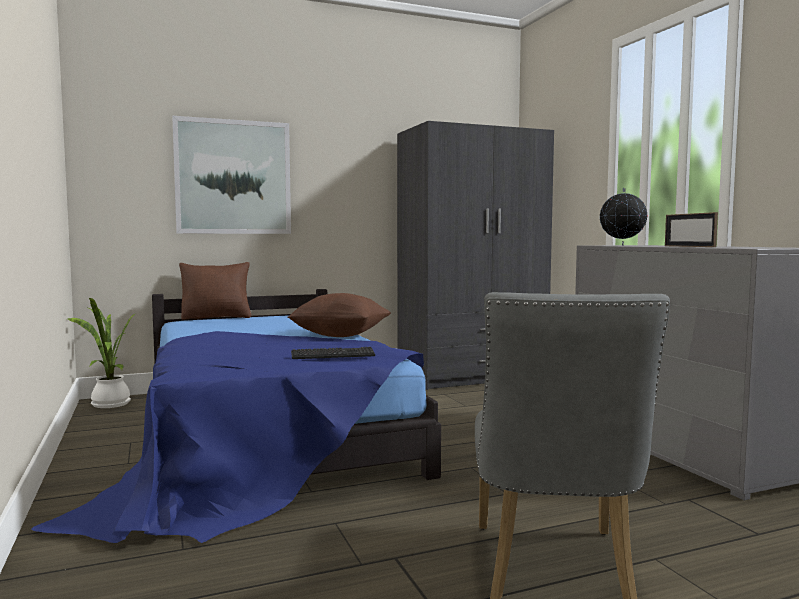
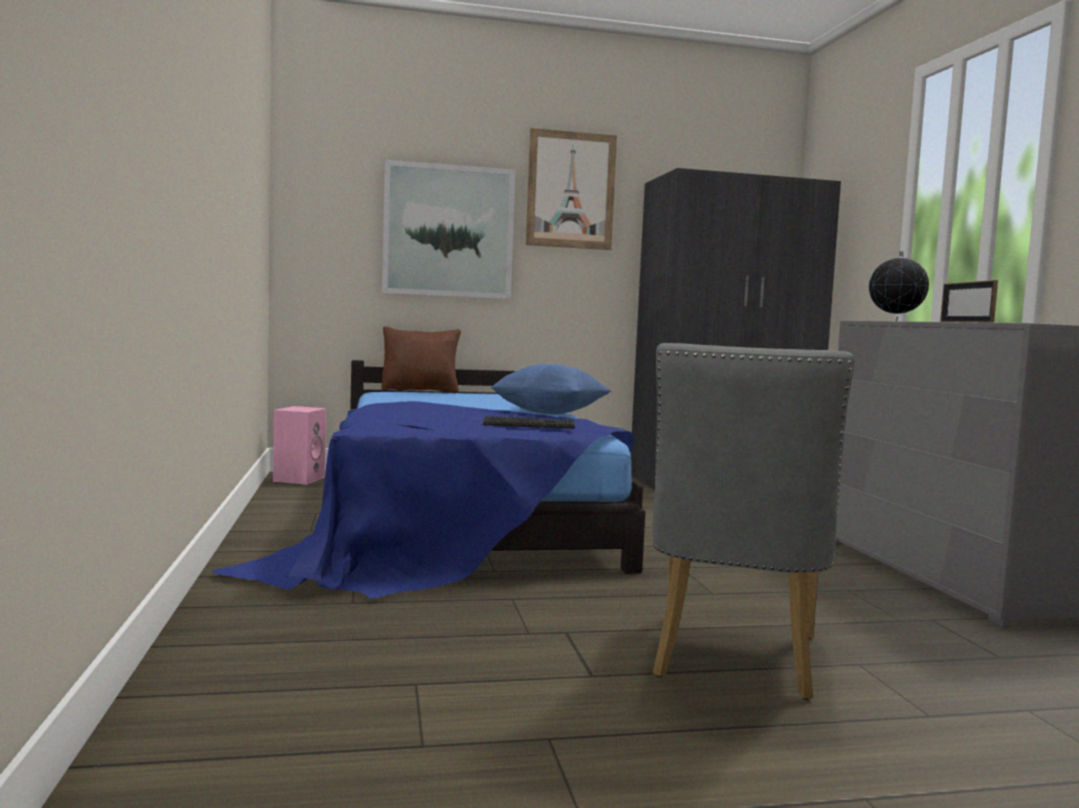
camera: 10 degrees right, 0 degrees up
potted plant [68,298,136,408] -> pink speaker [273,406,326,485]
brown pillow [287,293,391,337] -> blue pillow [490,364,611,414]
none -> picture [526,128,617,250]

